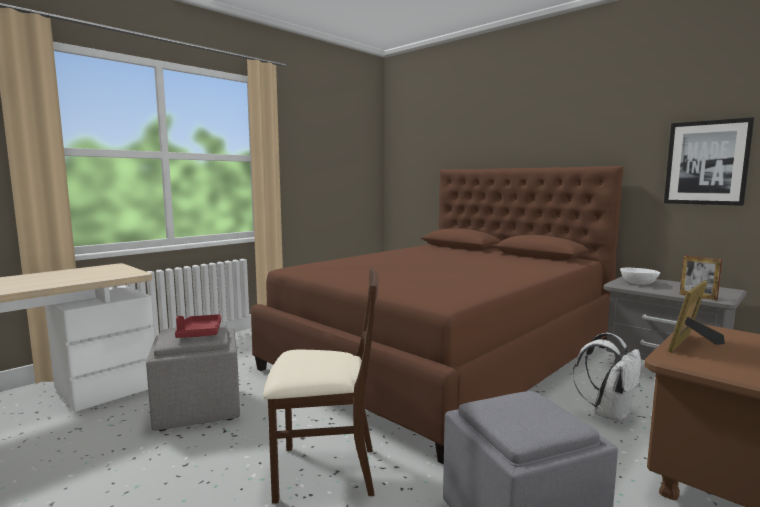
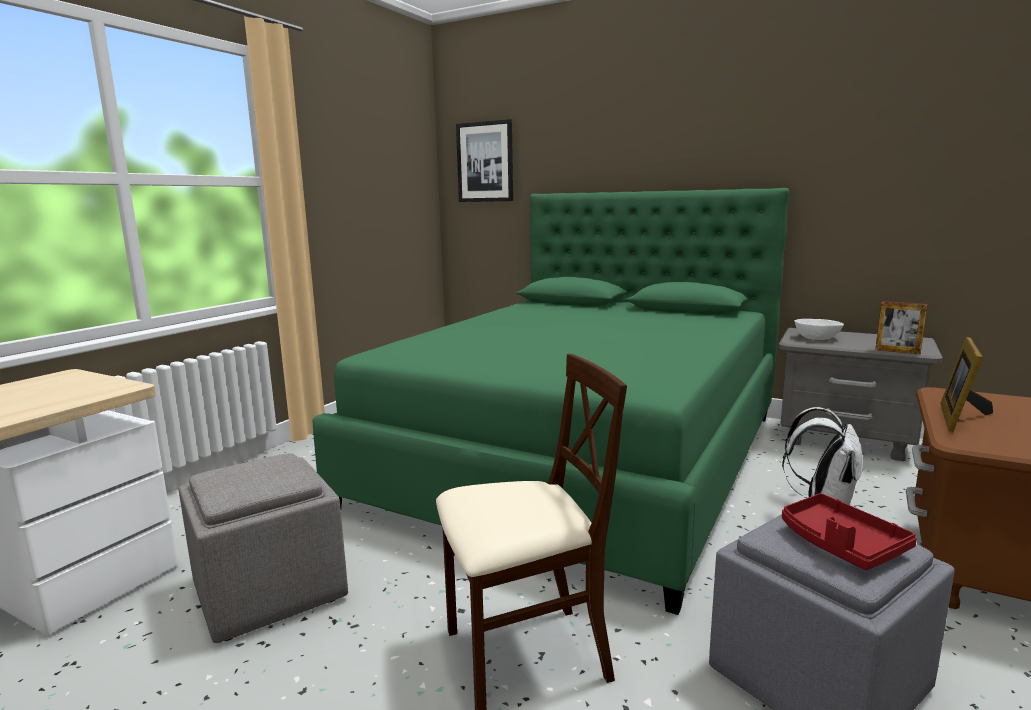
camera: 15 degrees left, 5 degrees up
red tray [175,314,221,338] -> red tray moved to [782,493,917,570]
brown bed [251,166,623,464] -> green bed [312,188,789,615]
picture [664,117,754,206] -> picture moved to [456,119,513,202]

